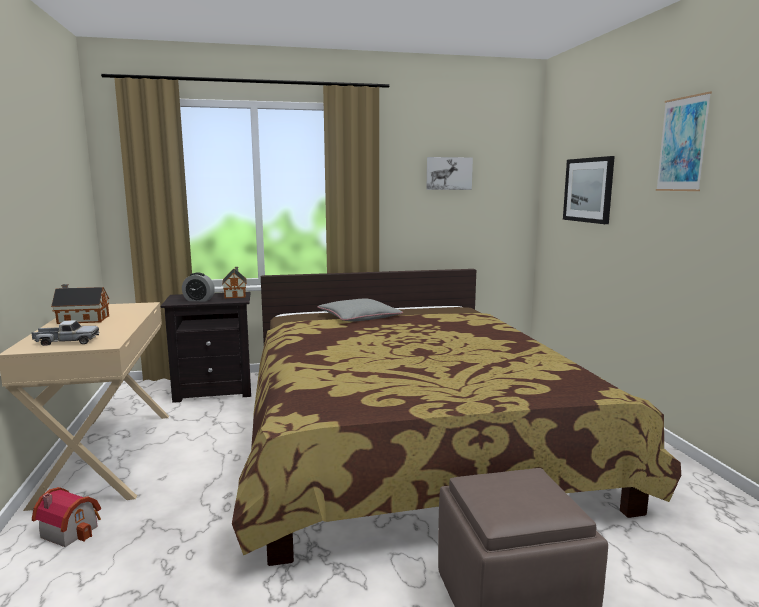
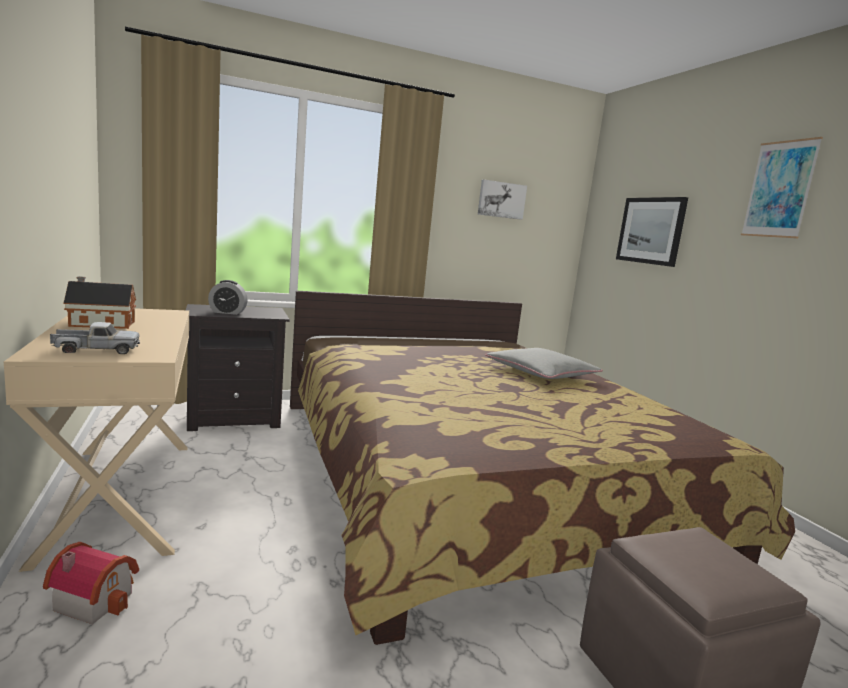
camera: 10 degrees left, 0 degrees up
toy house [222,267,247,298] -> none
grey pillow [317,299,403,321] -> grey pillow moved to [485,348,603,379]

